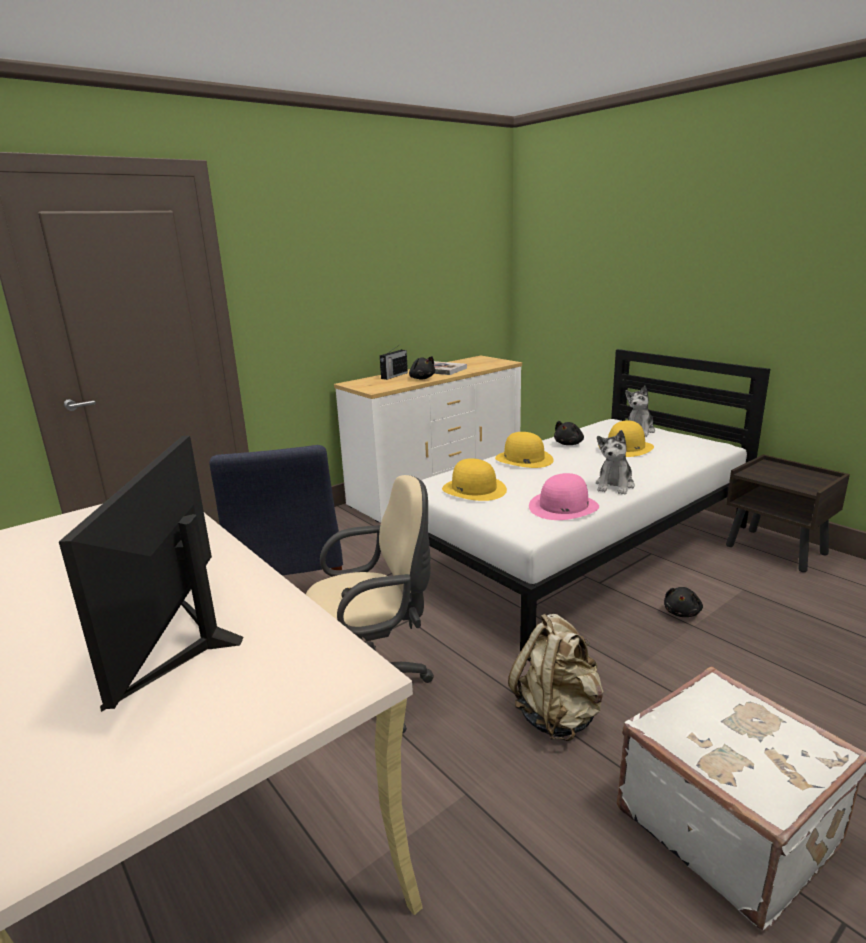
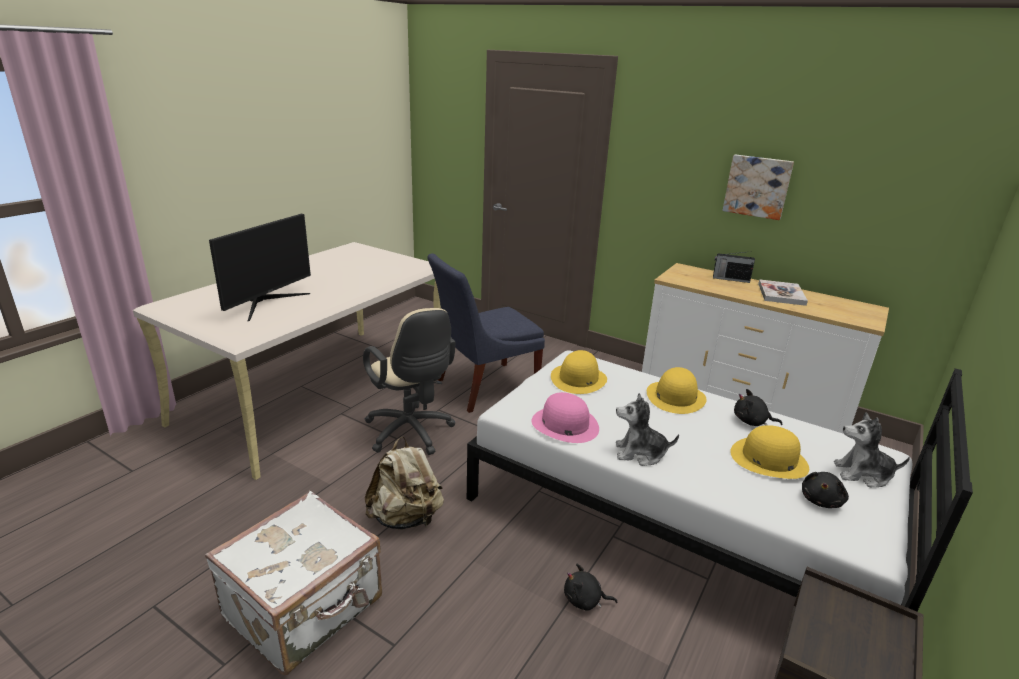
camera: 70 degrees right, 5 degrees up
monitor [59,436,244,712] -> monitor turned 135 degrees clockwise [209,214,311,321]
black plush toy [409,356,435,379] -> black plush toy moved to [802,472,849,508]
none -> picture [723,155,794,220]

